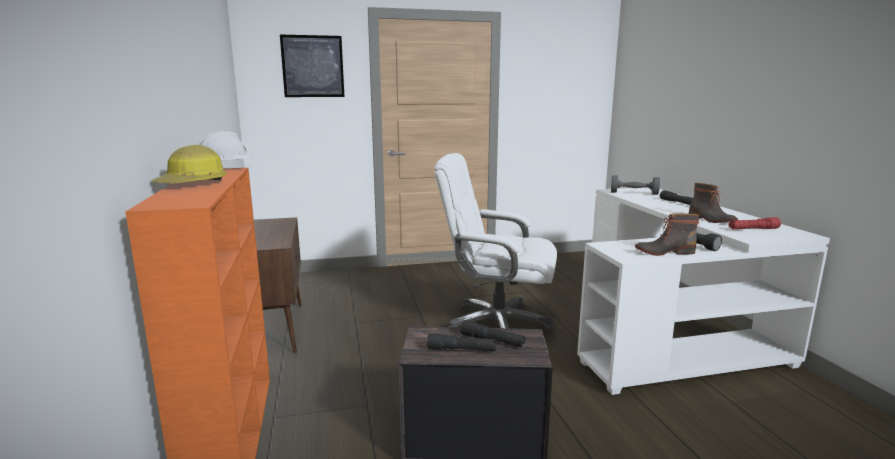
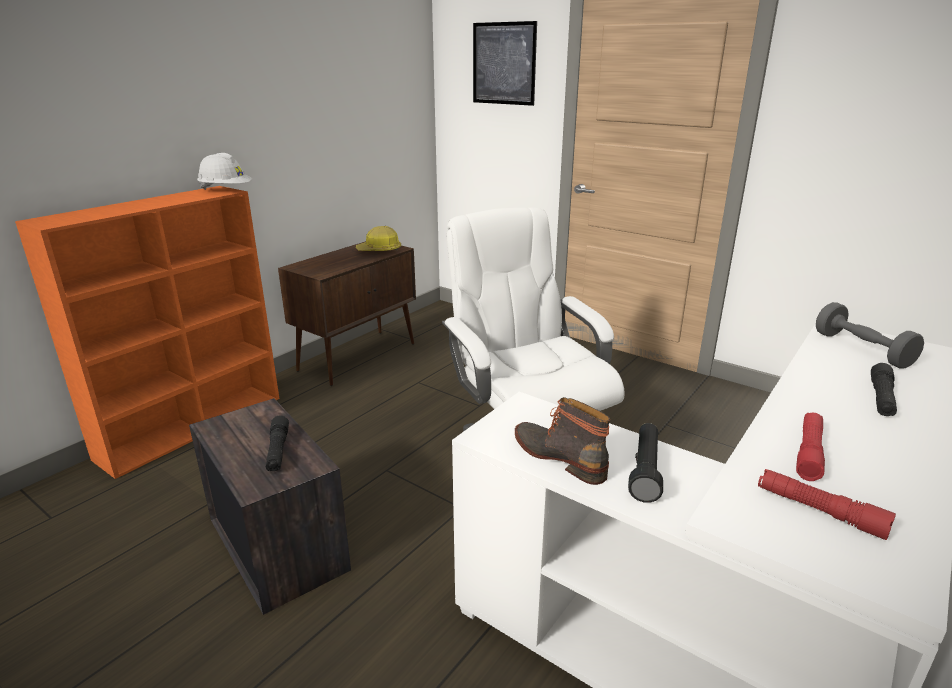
camera: 50 degrees right, 10 degrees up
hard hat [151,145,226,183] -> hard hat moved to [356,226,401,251]
black flashlight [427,333,496,351] -> none
boot [689,183,738,223] -> red flashlight [796,412,825,481]

